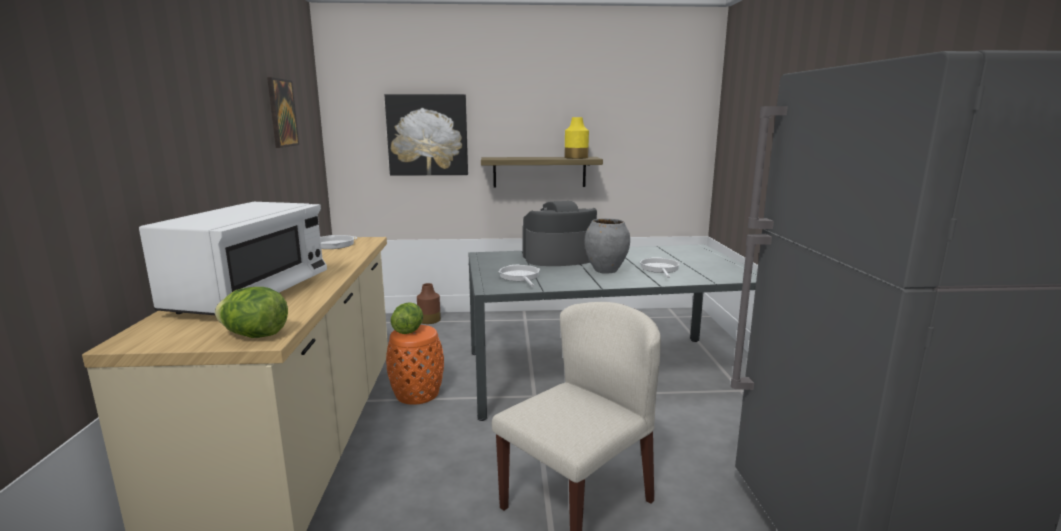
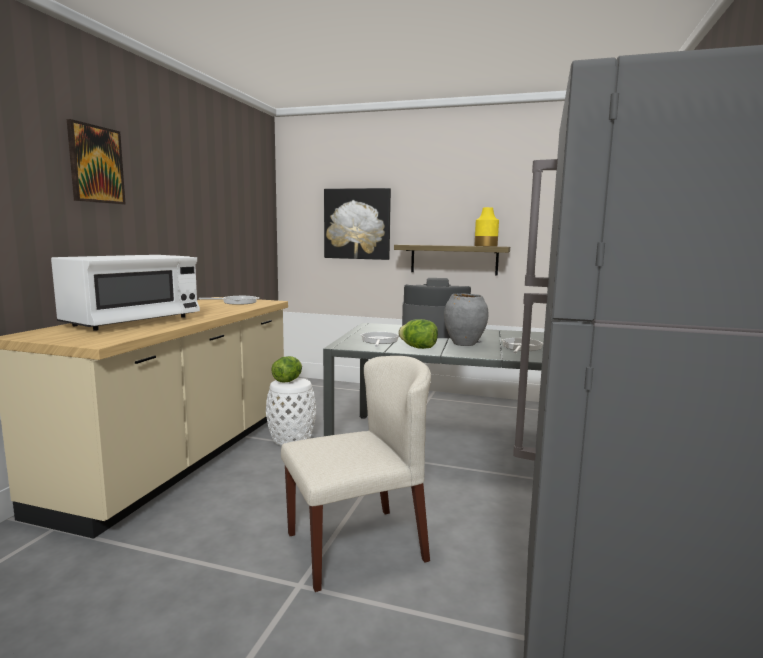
camera: 20 degrees right, 5 degrees down
lettuce [215,287,288,338] -> lettuce moved to [398,319,438,349]
picture [267,77,299,148] -> picture moved to [67,119,125,204]
orange stool [386,325,444,405] -> white stool [266,378,316,446]
brown vase [417,283,441,324] -> none

